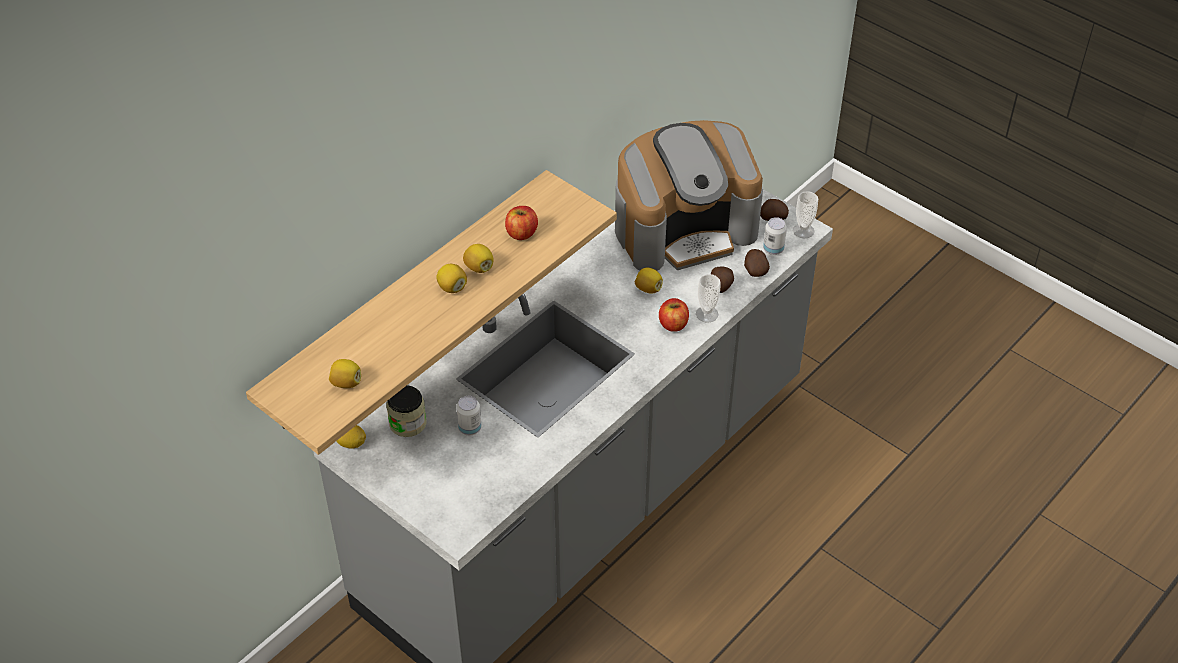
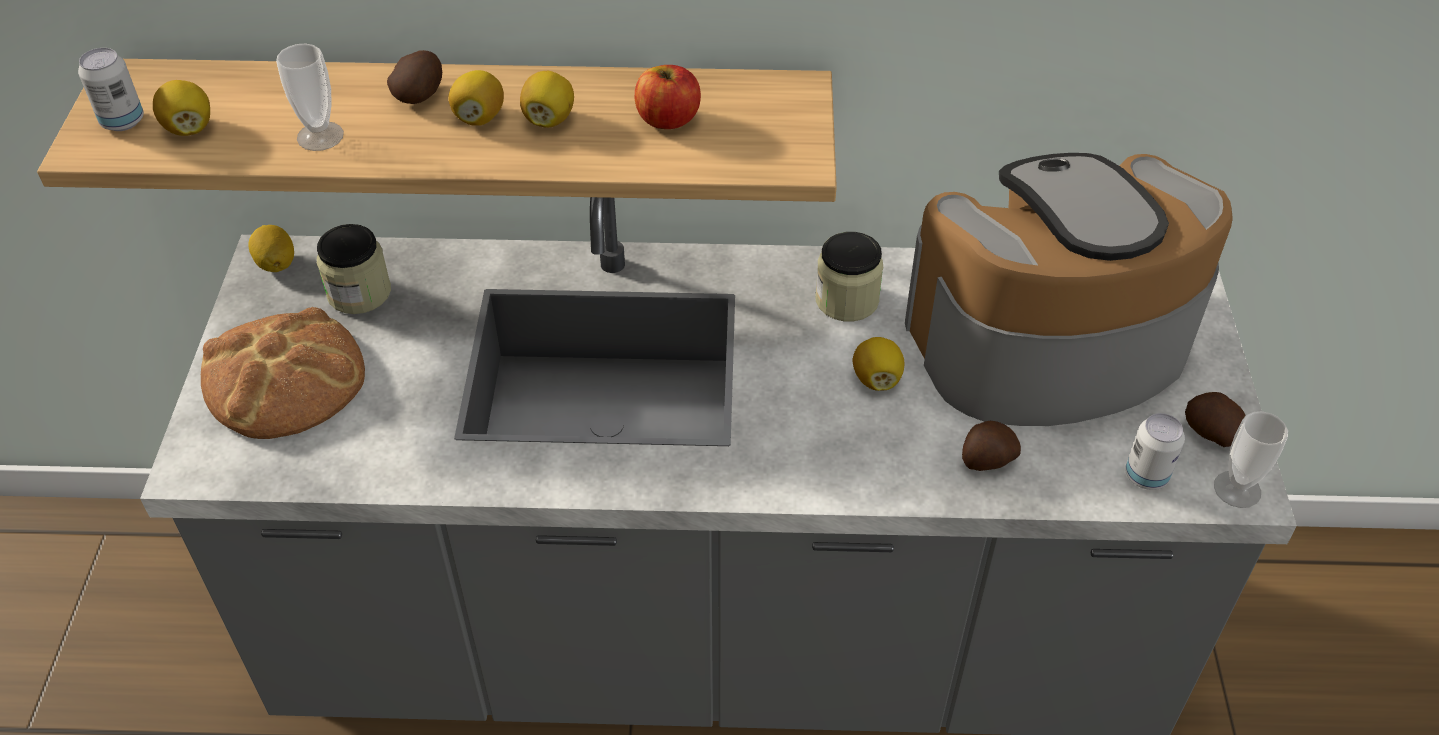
camera: 50 degrees right, 0 degrees up
can [456,396,482,435] -> can moved to [78,48,144,131]
coffee machine [615,120,763,270] -> coffee machine turned 135 degrees clockwise [905,153,1233,426]
apple [659,298,689,332] -> none
cup [696,274,721,323] -> cup moved to [276,44,344,151]
potato [744,249,770,277] -> potato moved to [387,50,442,104]
none -> bread [201,307,365,439]
none -> jar [815,232,883,322]

